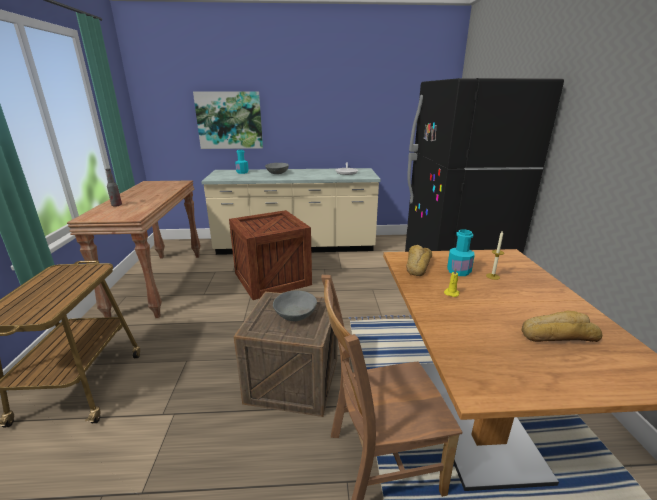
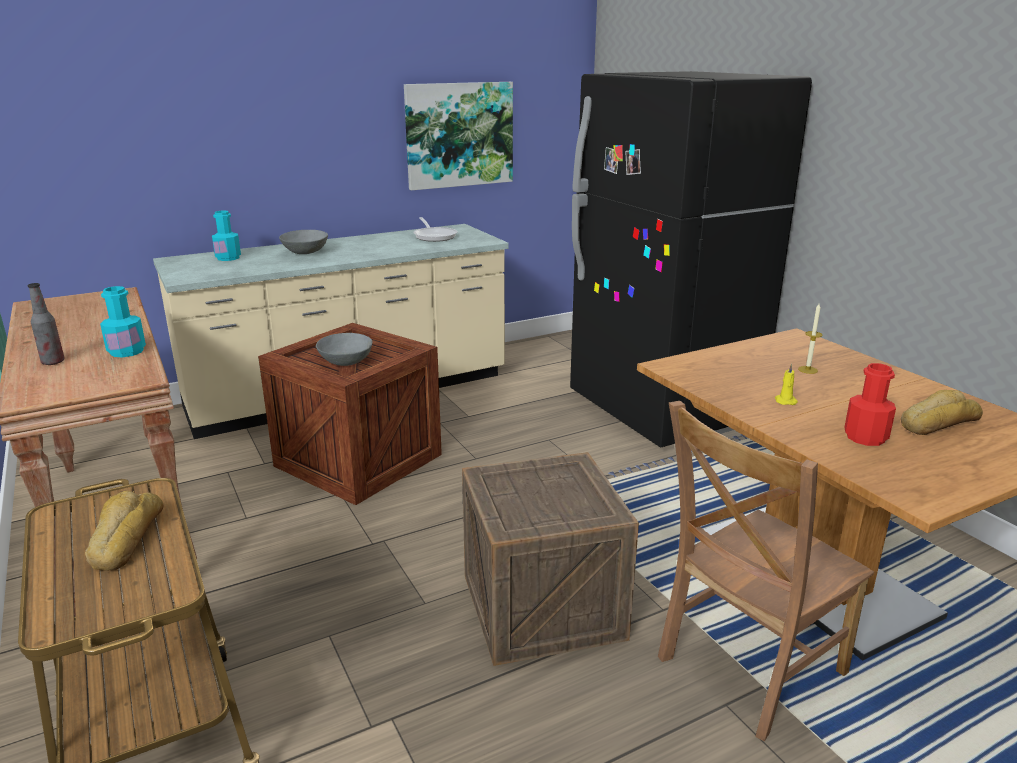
camera: 25 degrees left, 0 degrees up
picture [193,91,263,149] -> picture moved to [404,82,513,190]
grey bowl [273,291,317,321] -> grey bowl moved to [316,333,372,366]
bread [406,245,432,276] -> bread moved to [85,491,163,571]
turquoise bottle [447,229,475,276] -> turquoise bottle moved to [100,286,146,357]
none -> red bottle [844,363,896,446]

